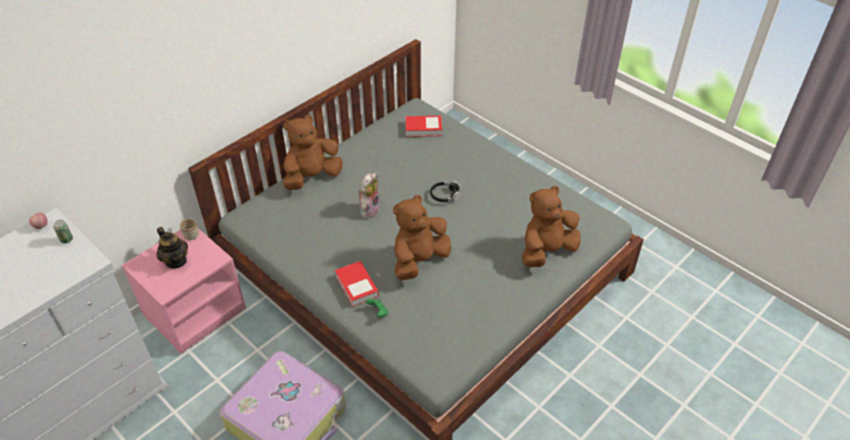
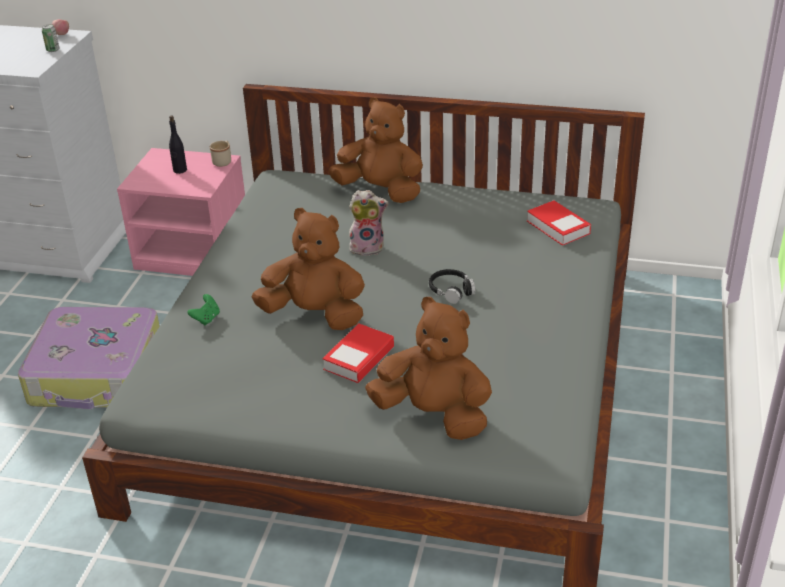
camera: 60 degrees right, 10 degrees down
teapot [156,227,188,268] -> black bottle [169,116,187,174]
book [335,261,379,307] -> book moved to [322,324,394,383]

